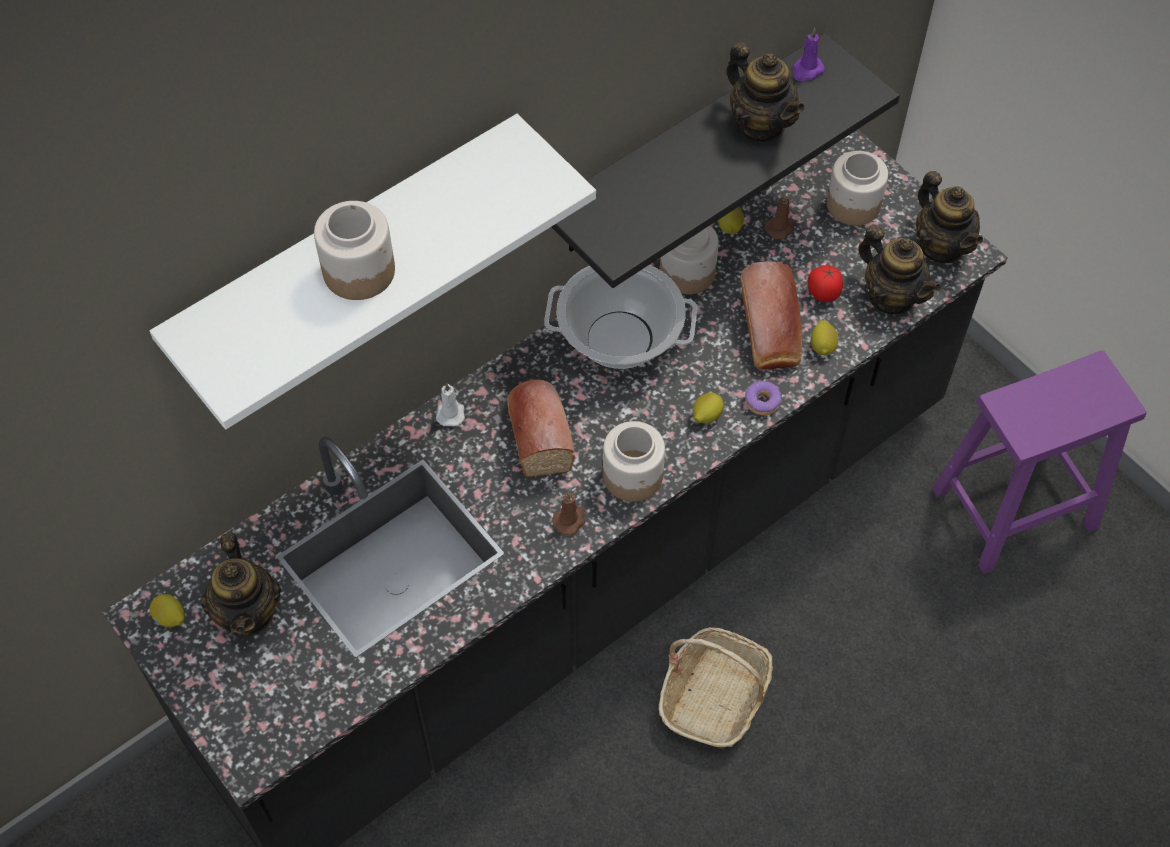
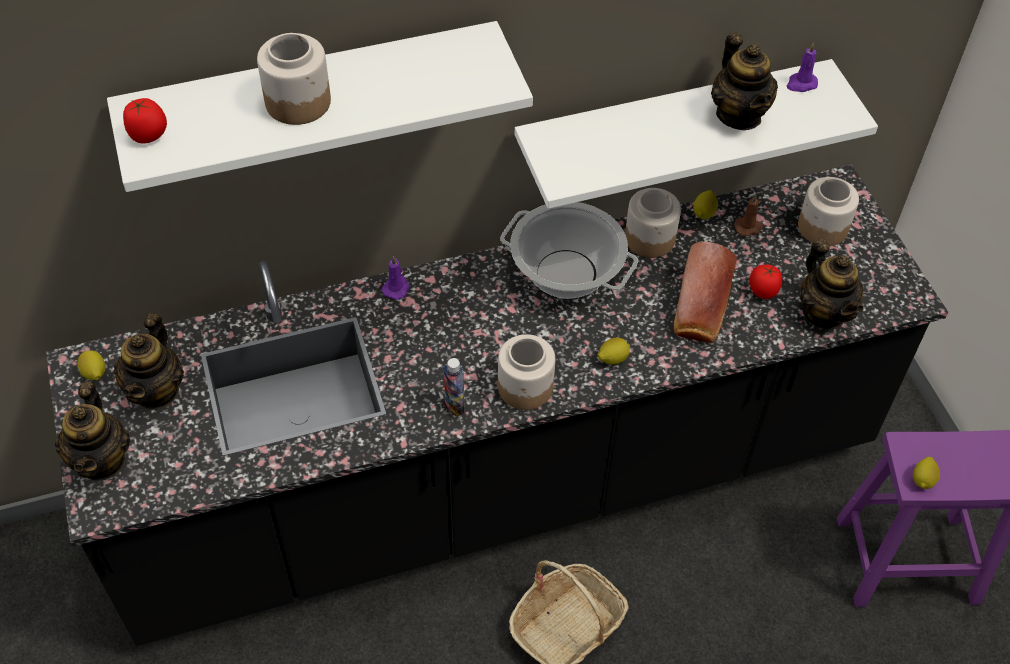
camera: 20 degrees right, 5 degrees down
white candle [436,383,465,426] -> purple candle [382,256,410,300]
bread [507,379,575,478] -> none
black shelf [552,33,900,288] -> white shelf [515,59,878,209]
brown candle [552,492,585,535] -> bottle [444,358,465,417]
donut [745,381,782,415] -> none
lemon [811,320,838,355] -> lemon moved to [913,457,940,489]
teapot [916,171,983,263] -> teapot moved to [55,382,130,481]
none -> tomato [123,98,167,144]

